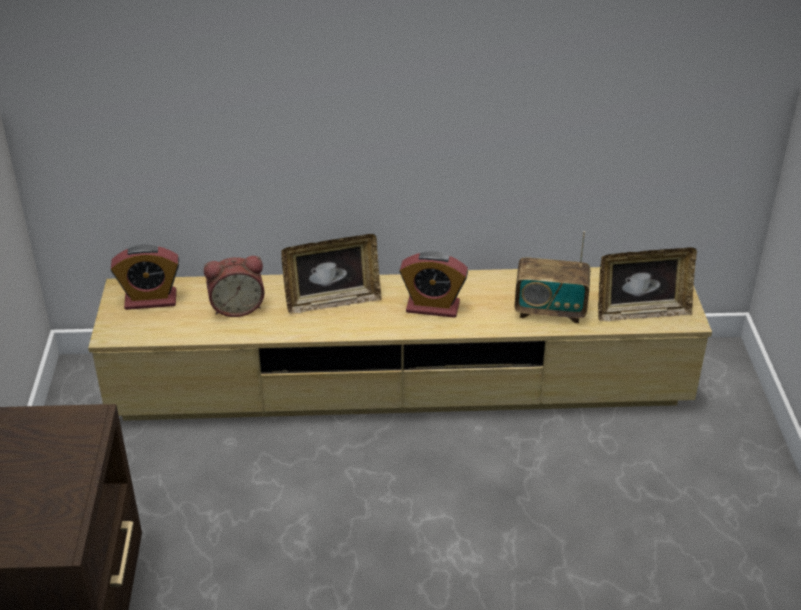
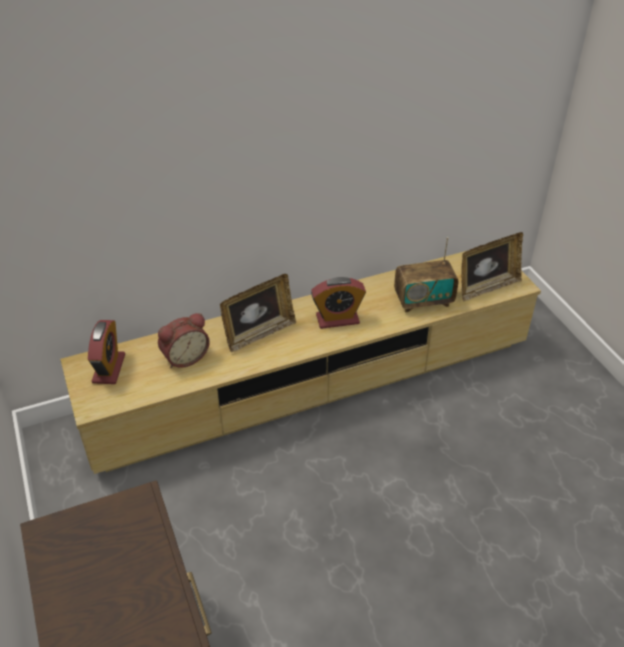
camera: 20 degrees left, 5 degrees up
alarm clock [110,244,179,310] -> alarm clock turned 60 degrees counterclockwise [88,320,125,384]

